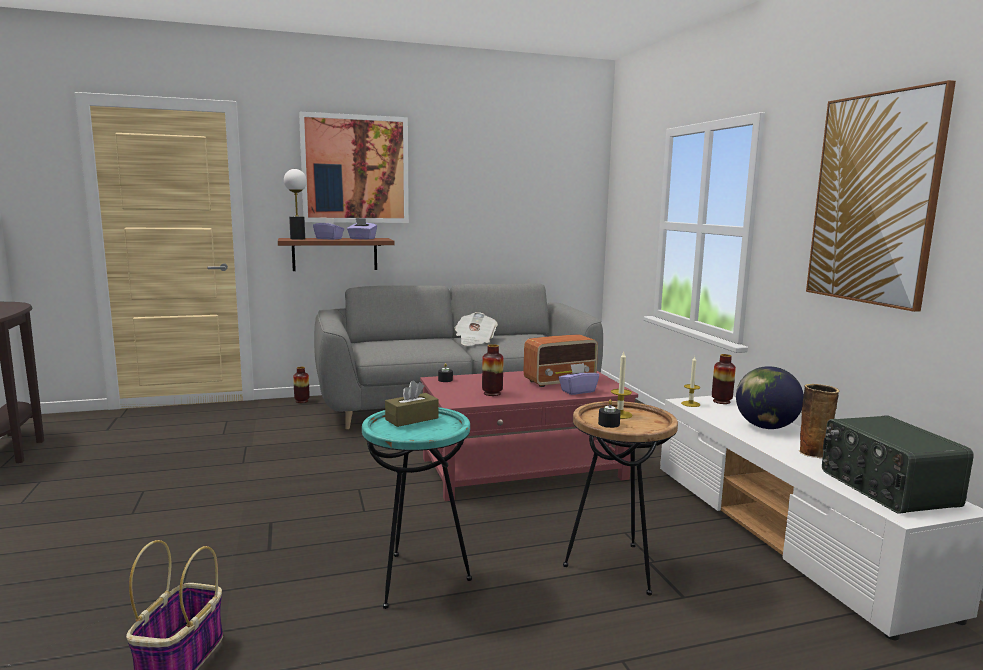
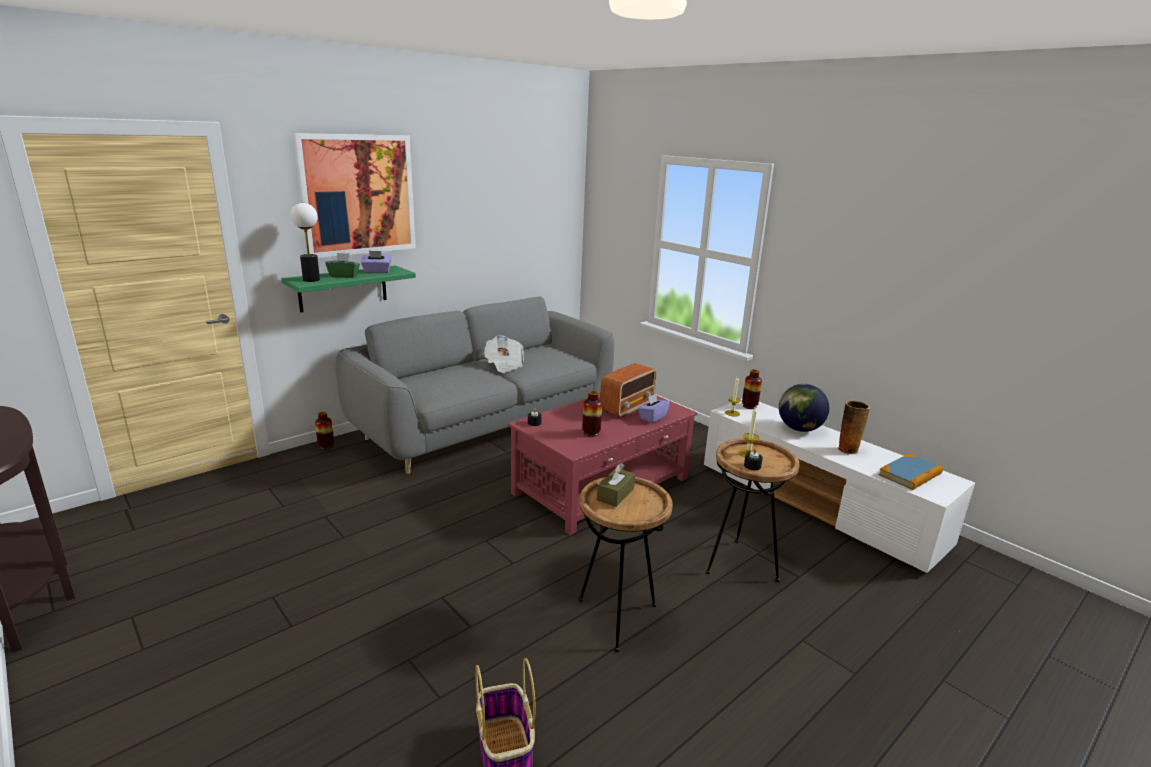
camera: 25 degrees left, 10 degrees up
brown shelf [278,238,394,271] -> green shelf [282,265,416,313]
purple tissue box [313,218,344,240] -> green tissue box [325,253,360,278]
turquoise side table [362,407,472,609] -> brown side table [579,477,673,652]
picture [806,80,956,312] -> none
radio [822,415,974,514] -> book [879,454,943,490]

